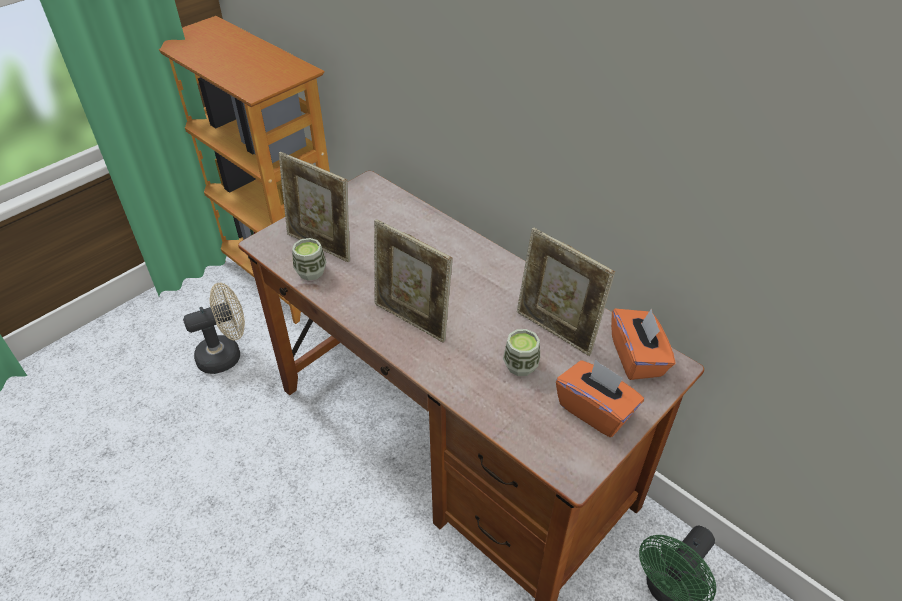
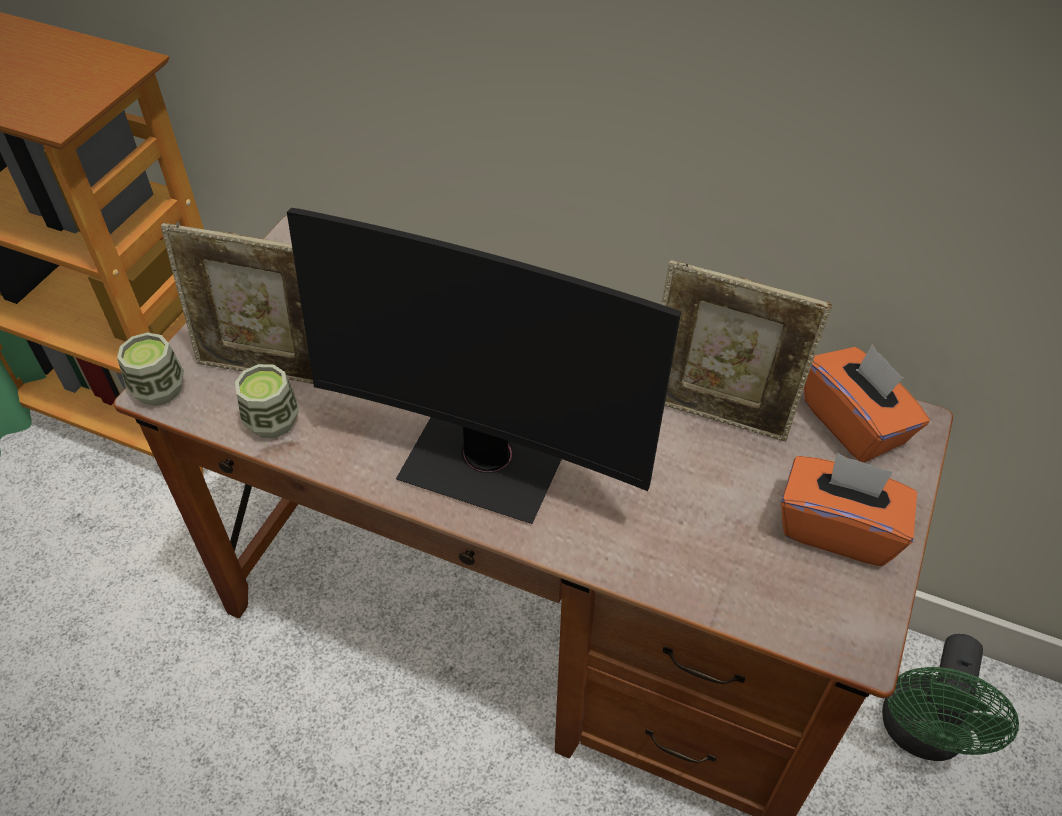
camera: 20 degrees left, 5 degrees up
beige fan [183,283,245,374] -> none
picture frame [374,219,453,343] -> monitor [287,208,681,524]
cup [503,329,540,376] -> cup moved to [117,332,184,406]

